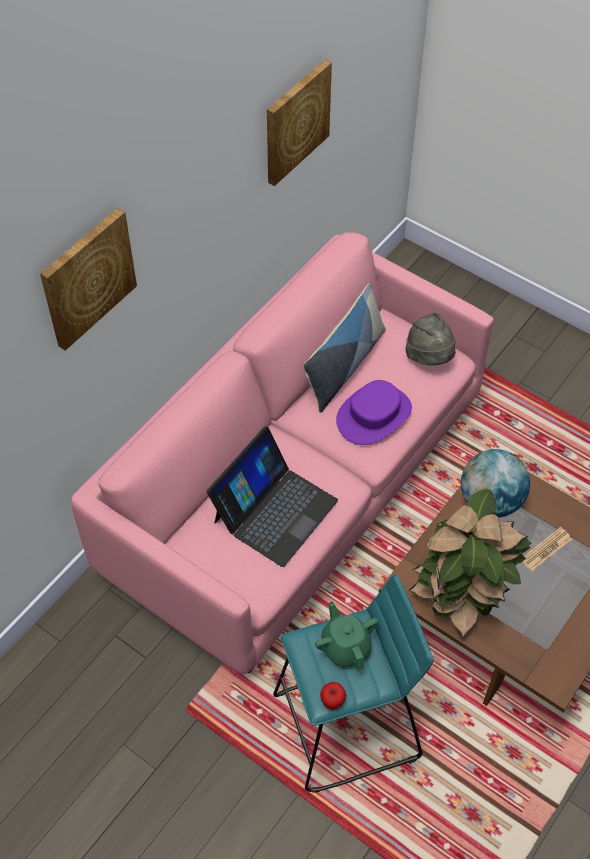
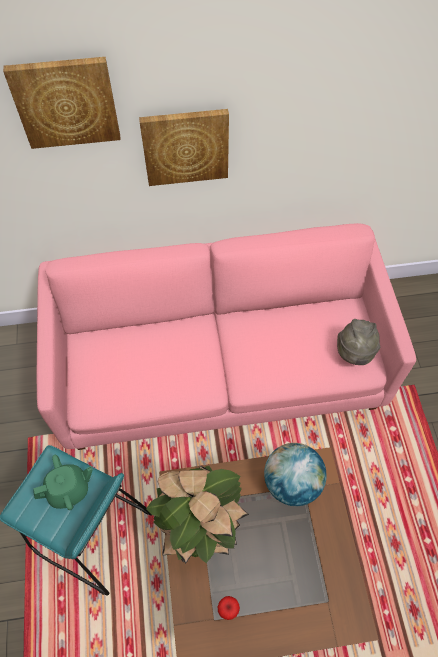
camera: 45 degrees right, 5 degrees up
laptop [207,426,338,567] -> none
picture [267,59,332,186] -> picture moved to [139,109,229,186]
pillow [303,283,386,413] -> none
green teapot [315,601,378,670] -> green teapot turned 45 degrees clockwise [33,455,93,510]
apple [320,682,346,709] -> apple moved to [218,596,240,620]
purple hat [336,380,412,445] -> none
newspaper [522,527,572,571] -> none

